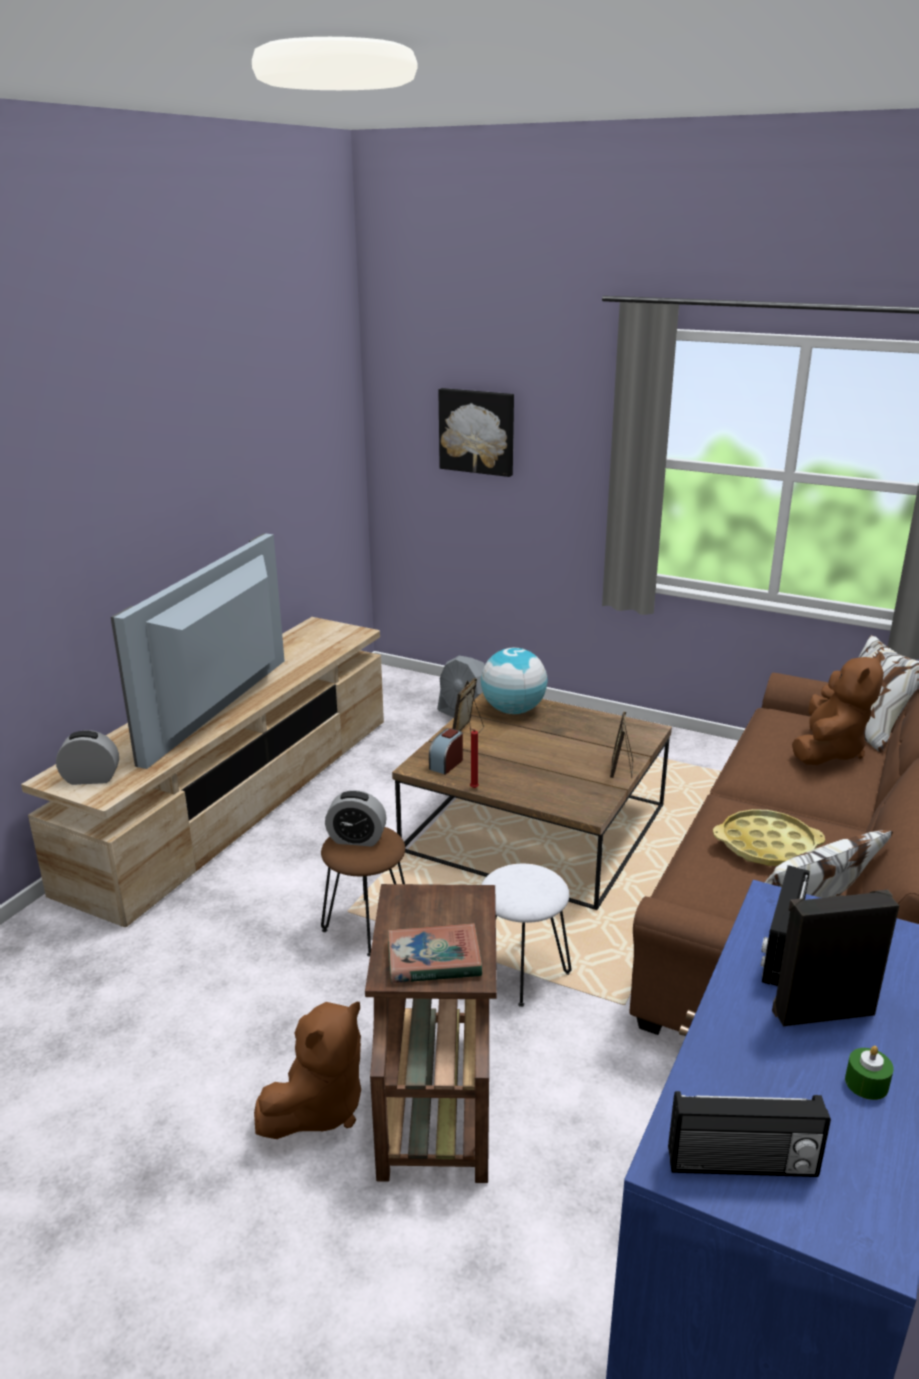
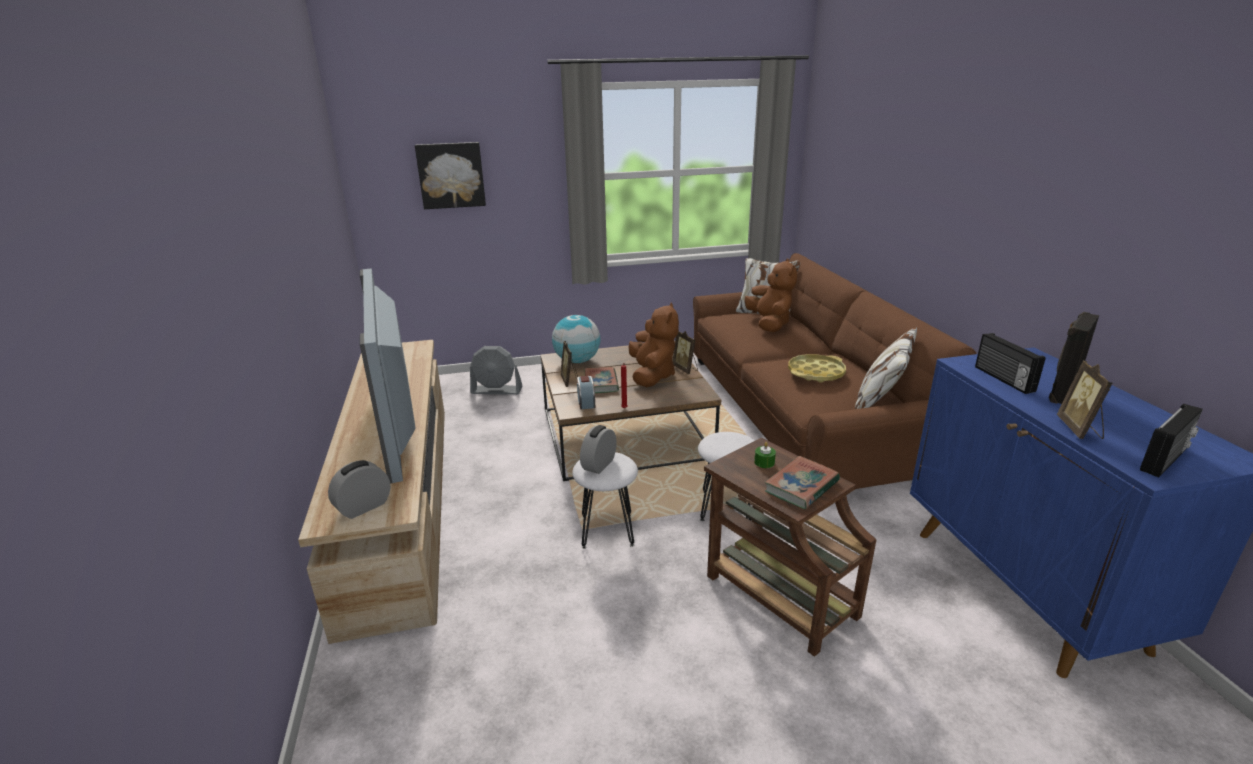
camera: 40 degrees left, 0 degrees up
brown plush toy [254,1002,361,1139] -> brown plush toy moved to [628,303,679,387]
brown stool [321,827,405,957] -> white stool [572,452,638,549]
alarm clock [325,790,387,847] -> alarm clock turned 150 degrees clockwise [580,425,617,474]
green candle [845,1046,894,1100] -> green candle moved to [754,442,776,468]
none -> book [584,367,619,393]
none -> picture frame [1057,361,1112,439]

